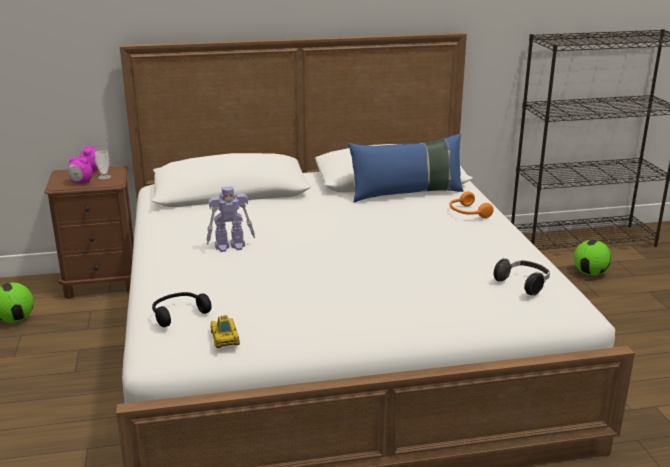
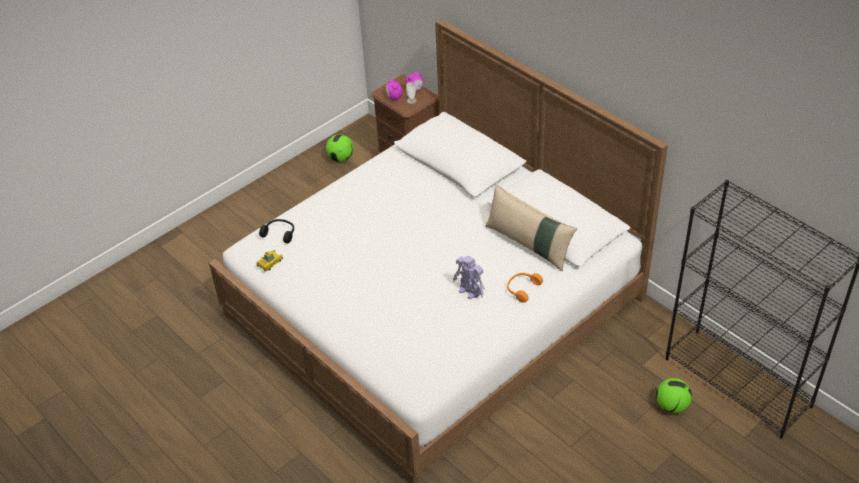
camera: 60 degrees right, 20 degrees up
toy robot [206,186,255,252] -> toy robot moved to [453,255,485,299]
blue pillow [348,134,463,203] -> beige pillow [485,185,577,271]
headphones [493,258,550,296] -> none

